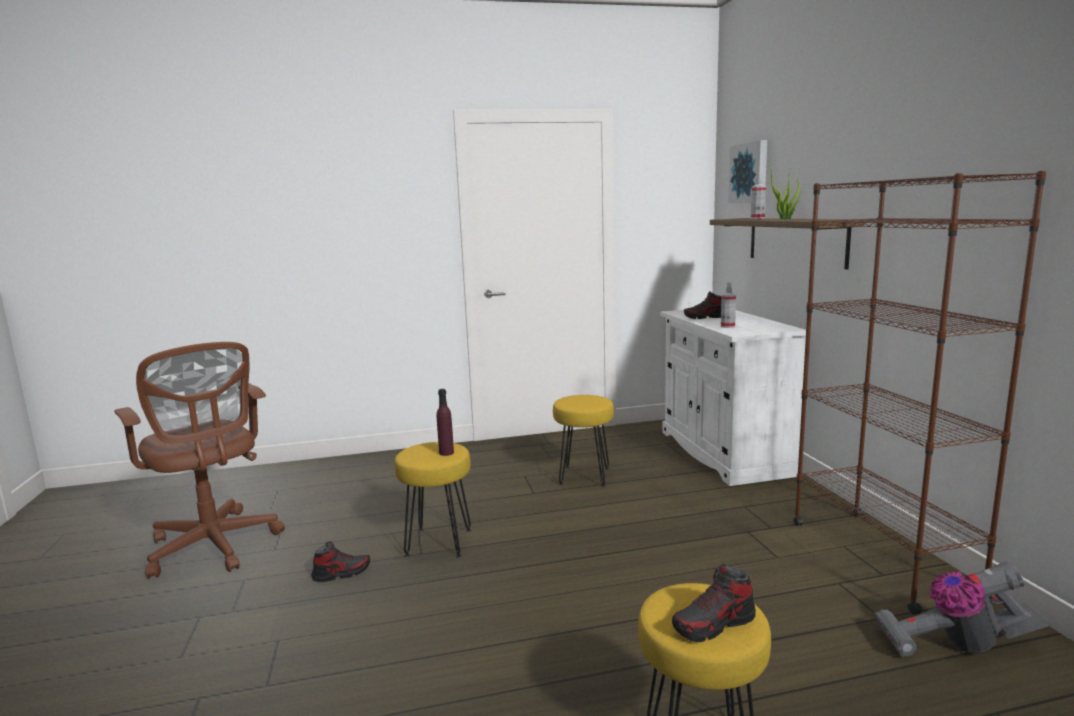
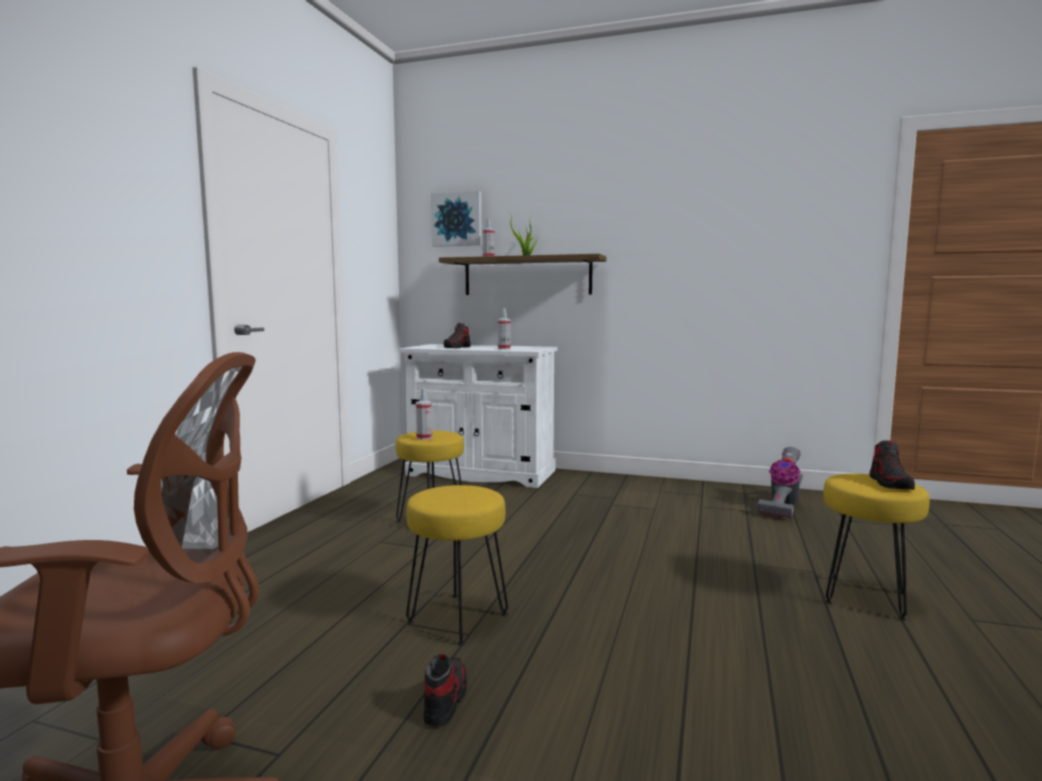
camera: 60 degrees left, 5 degrees down
purple bottle [437,389,454,456] -> none
brown bookcase [793,171,1046,614] -> none
none -> spray bottle [416,388,432,440]

